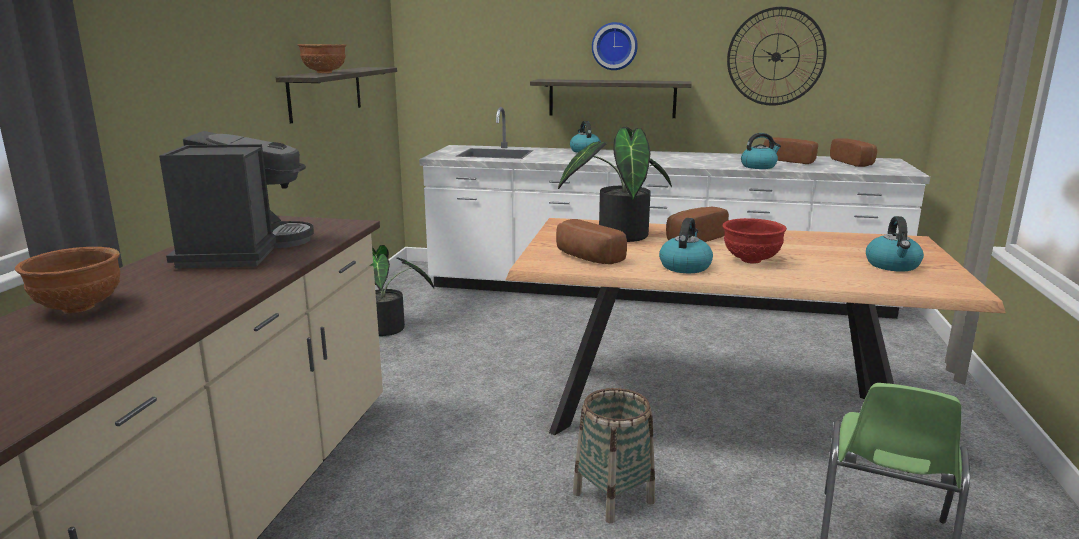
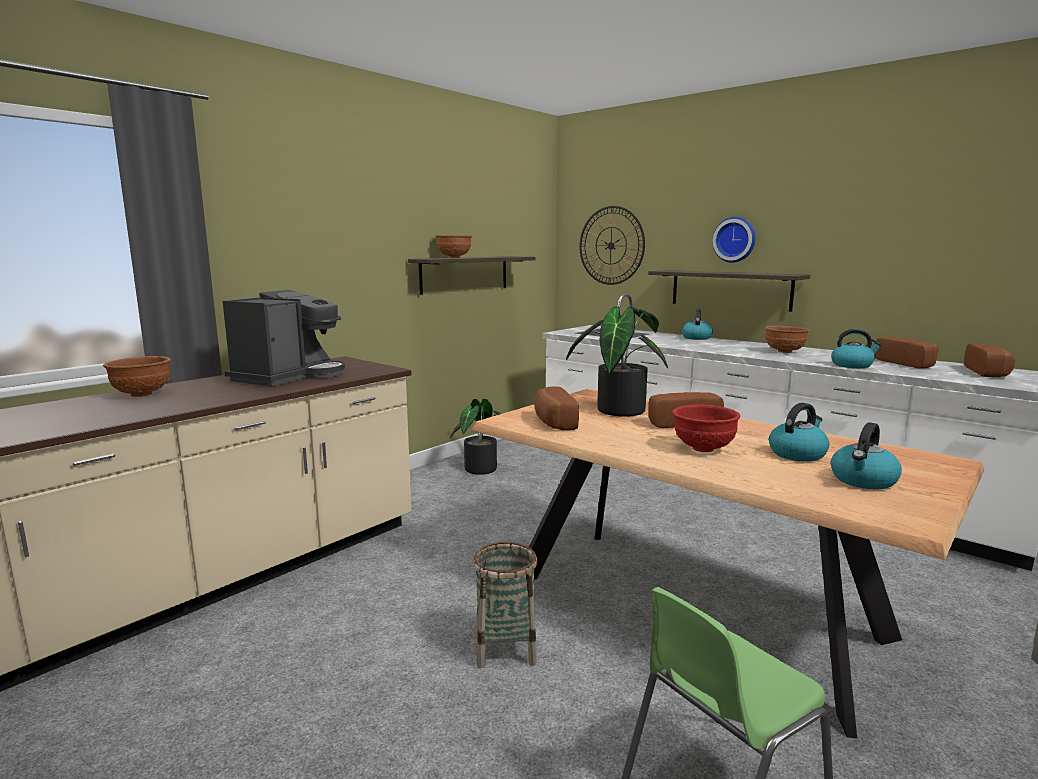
camera: 30 degrees right, 5 degrees down
kettle [659,218,713,273] -> kettle moved to [769,403,830,462]
wall clock [727,7,826,106] -> wall clock moved to [580,206,645,285]
none -> brown bowl [765,326,810,353]

